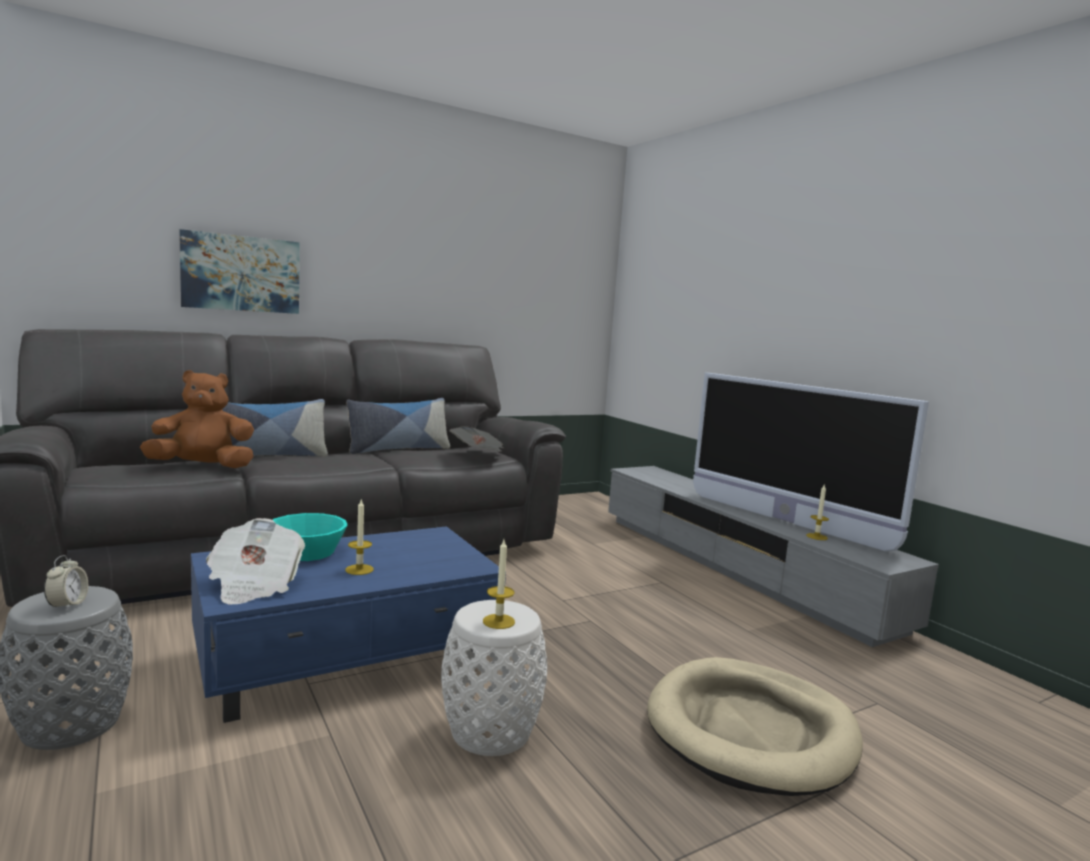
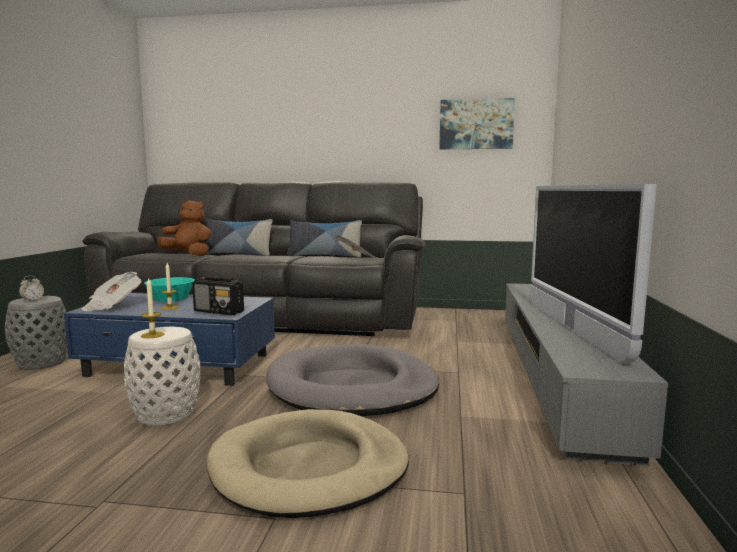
camera: 40 degrees right, 0 degrees up
picture [179,229,300,314] -> picture moved to [439,98,515,149]
candle [806,485,829,540] -> none
none -> radio [192,276,244,315]
none -> grey dog bed [266,344,439,416]

